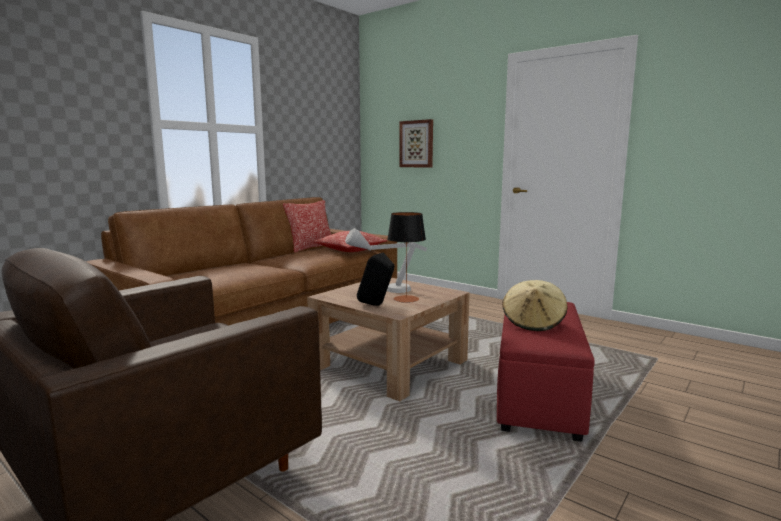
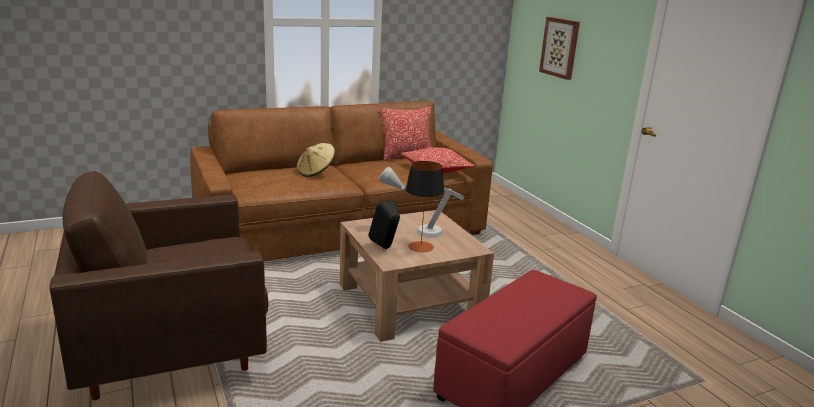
camera: 25 degrees right, 10 degrees up
beige hat [502,280,567,331] -> beige hat moved to [297,143,335,177]

